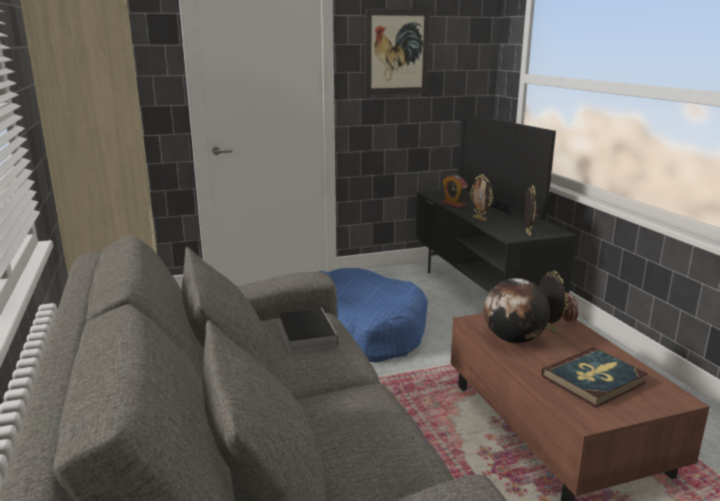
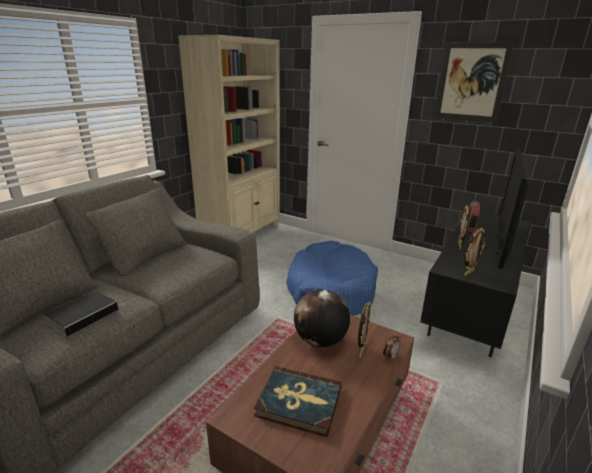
camera: 50 degrees right, 5 degrees up
book [278,308,338,353] -> book moved to [44,290,125,337]

